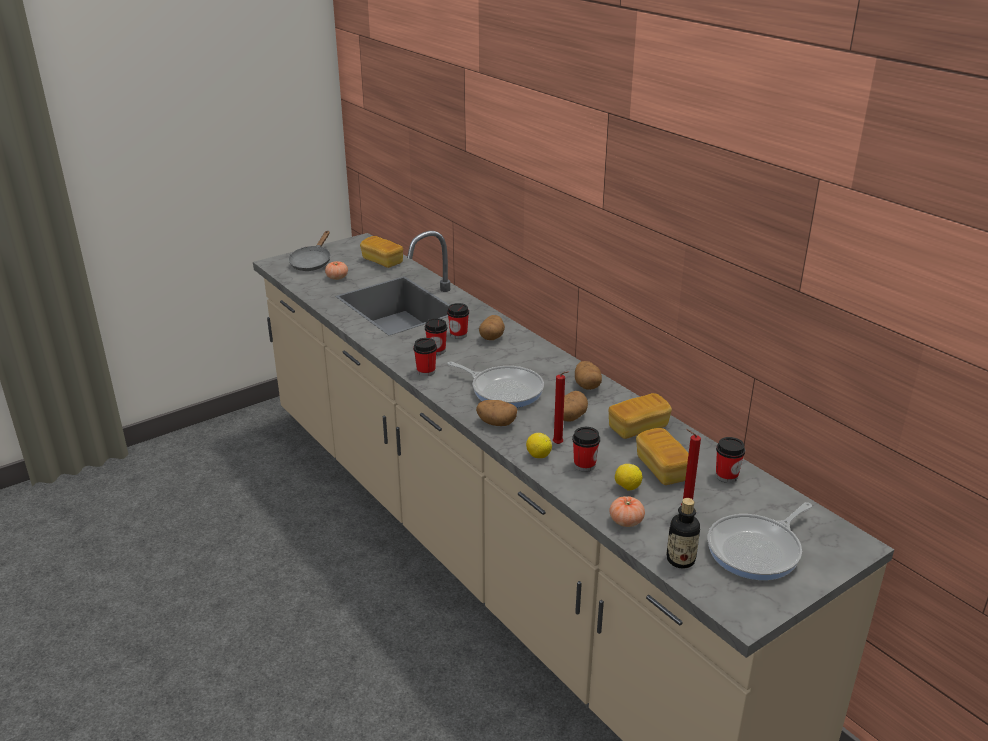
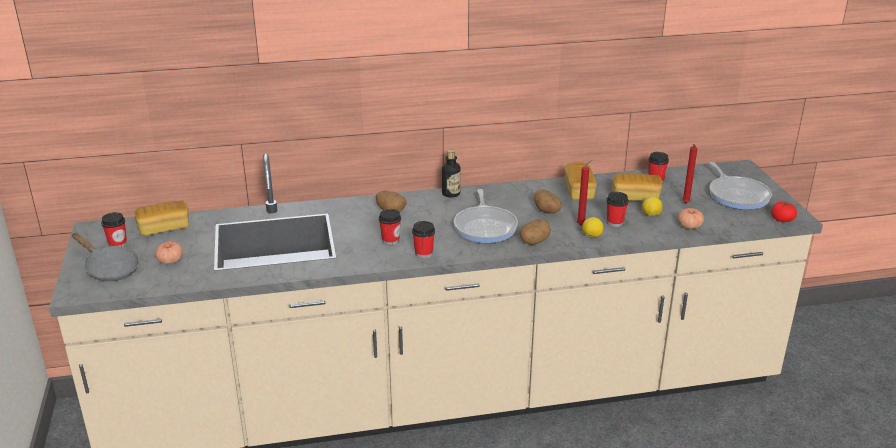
camera: 65 degrees left, 0 degrees up
cup [447,303,469,339] -> cup moved to [101,212,127,247]
frying pan [447,361,544,408] -> frying pan turned 120 degrees clockwise [454,189,518,243]
potato [575,361,602,390] -> none
bottle [666,498,700,569] -> bottle moved to [442,149,461,198]
none -> tomato [771,202,797,222]

